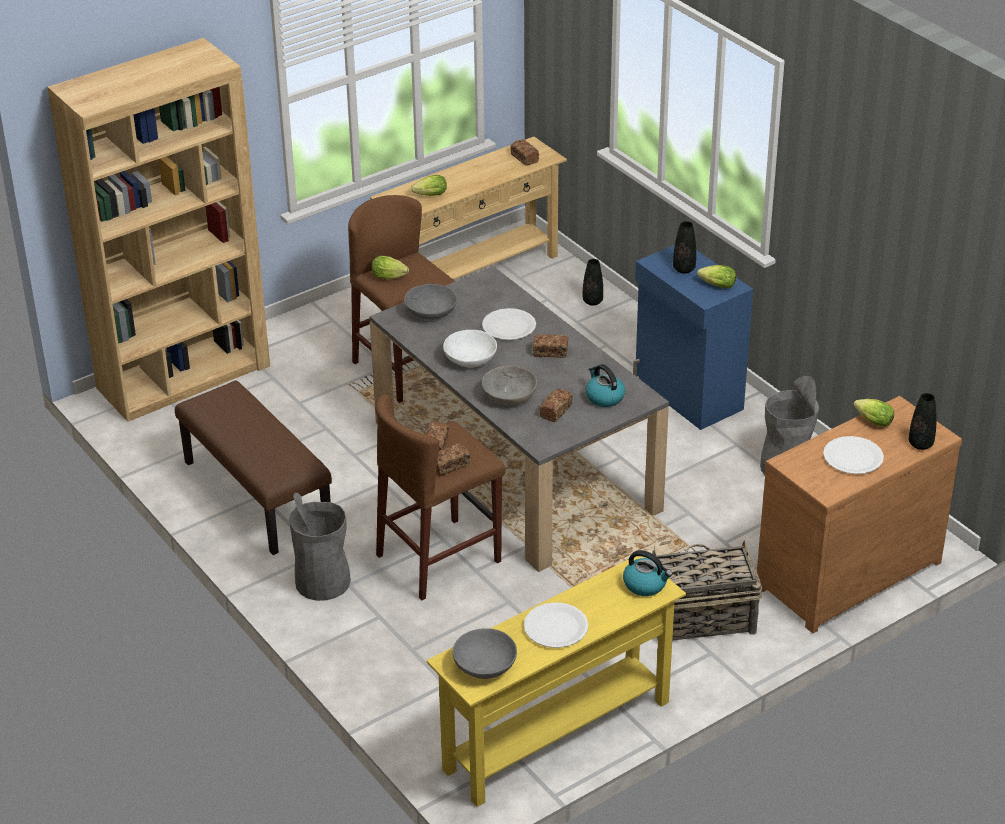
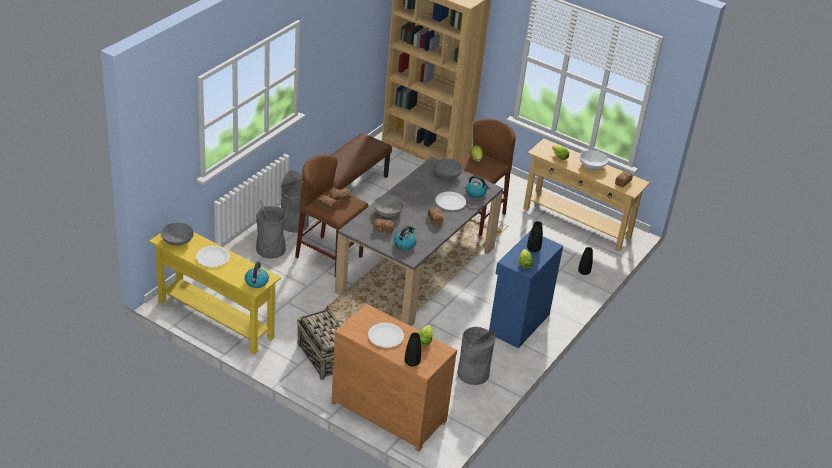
camera: 65 degrees right, 0 degrees up
white bowl [443,330,497,367] -> white bowl moved to [580,150,608,169]
none -> grey trash can [256,200,286,259]
none -> kettle [466,175,490,198]

